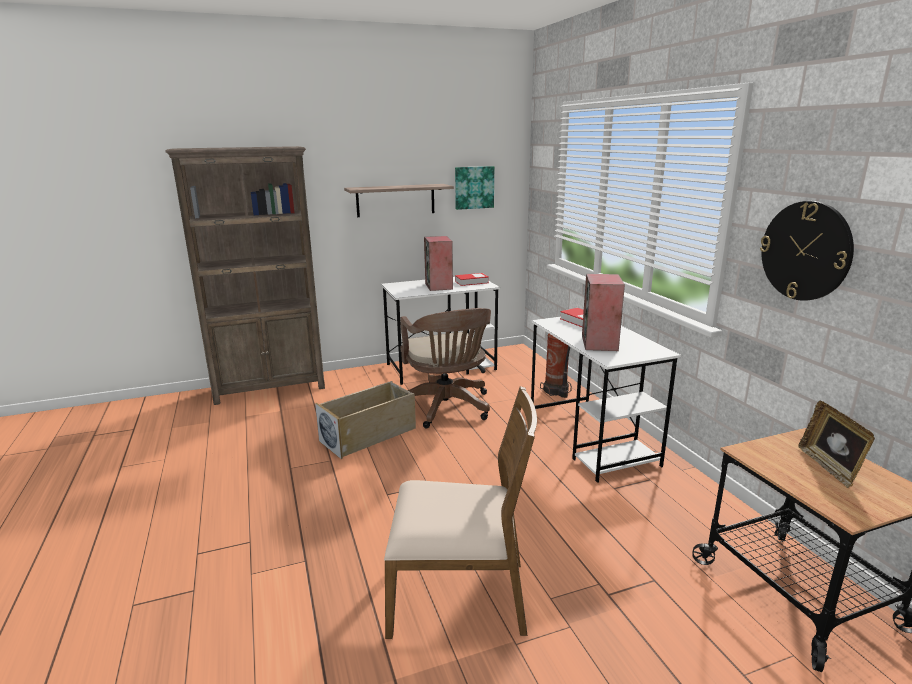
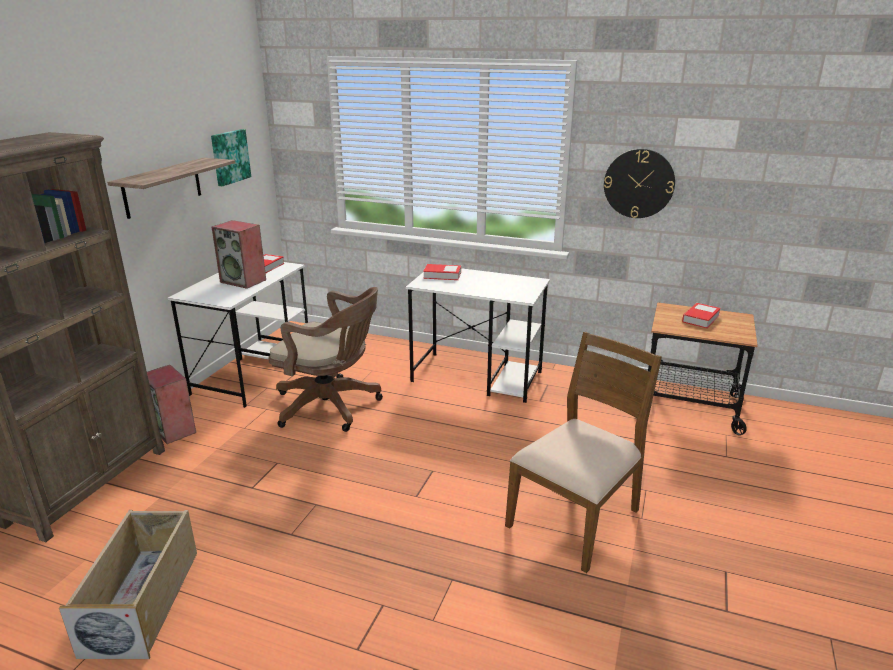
camera: 50 degrees left, 5 degrees up
beige storage box [315,381,416,459] -> beige storage box moved to [59,510,197,659]
fire extinguisher [540,334,572,398] -> none
speaker [582,274,625,351] -> speaker moved to [147,365,196,444]
picture frame [798,401,875,488] -> book [682,303,721,328]

